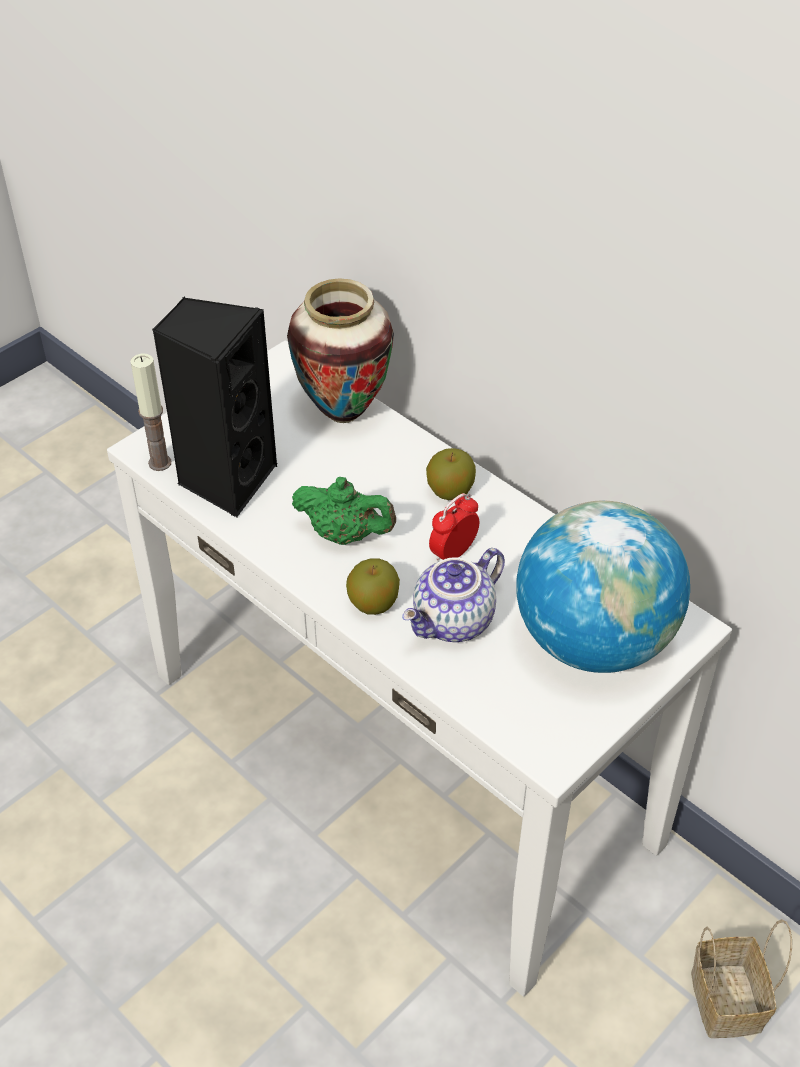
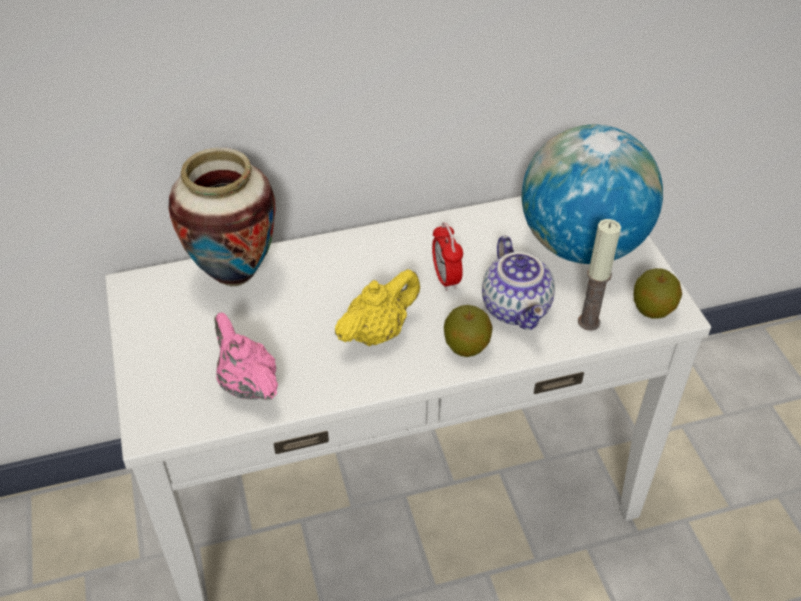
camera: 60 degrees left, 0 degrees up
candle [130,354,171,471] -> candle moved to [578,219,621,331]
black speaker [152,296,278,518] -> pink teapot [214,313,278,400]
green teapot [292,477,396,545] -> yellow teapot [335,269,420,346]
apple [426,448,476,500] -> apple moved to [633,268,682,319]
basket [691,919,792,1038] -> none

